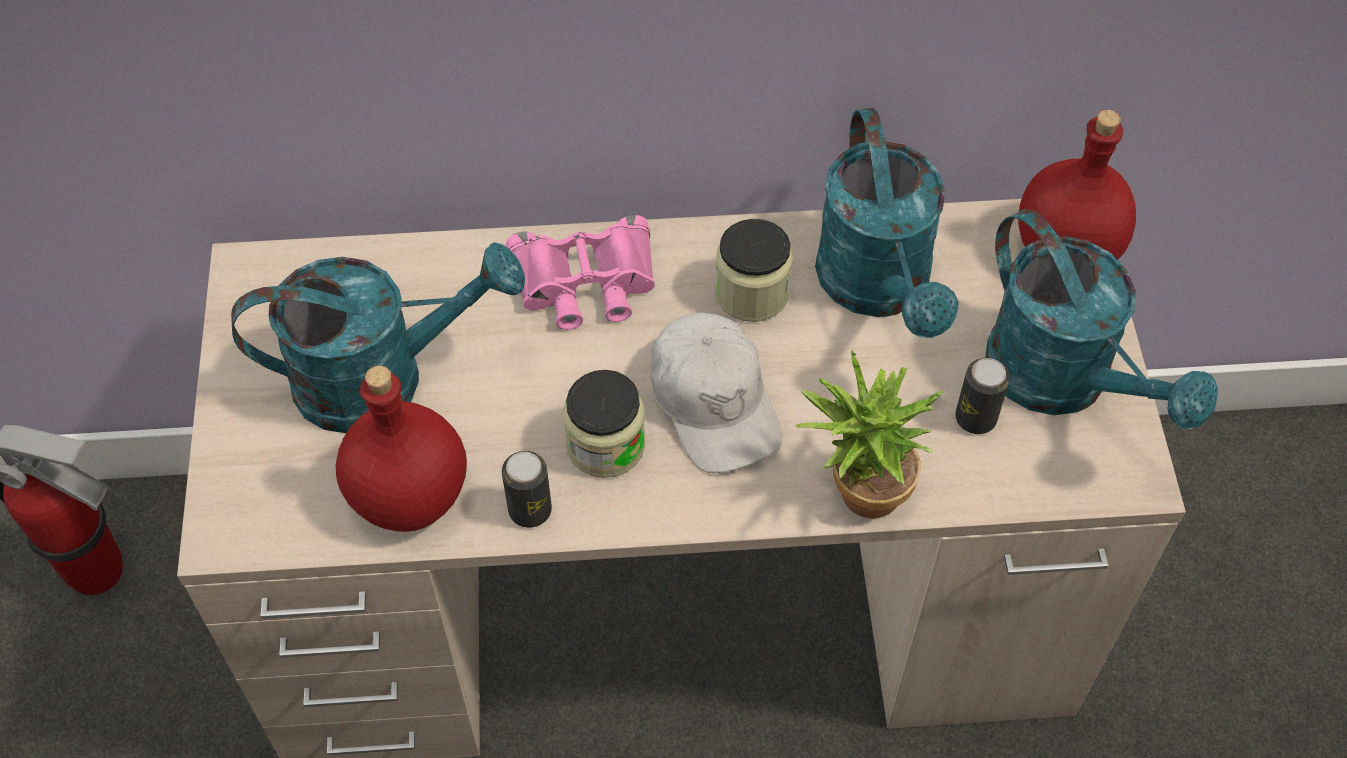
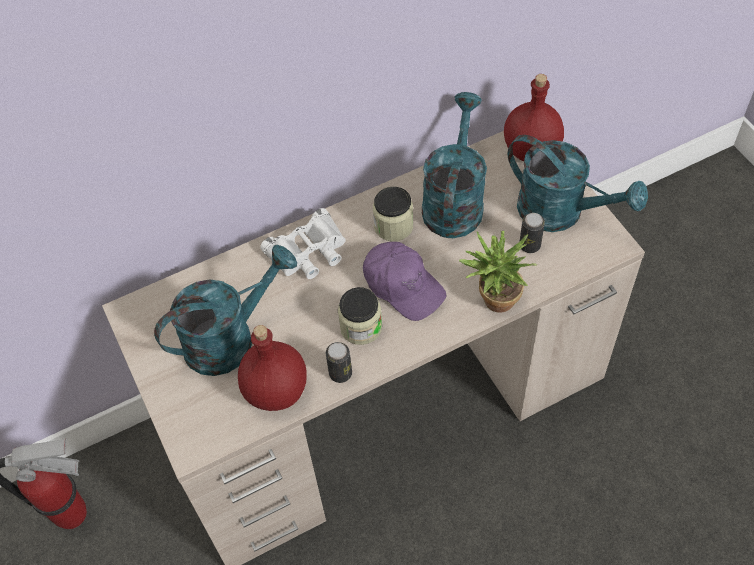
camera: 20 degrees left, 0 degrees up
pink binoculars [506,215,655,330] -> white binoculars [260,208,346,279]
white cap [651,312,783,473] -> purple cap [363,242,447,321]
turquoise watering can [815,108,959,338] -> turquoise watering can turned 135 degrees counterclockwise [422,92,487,238]

